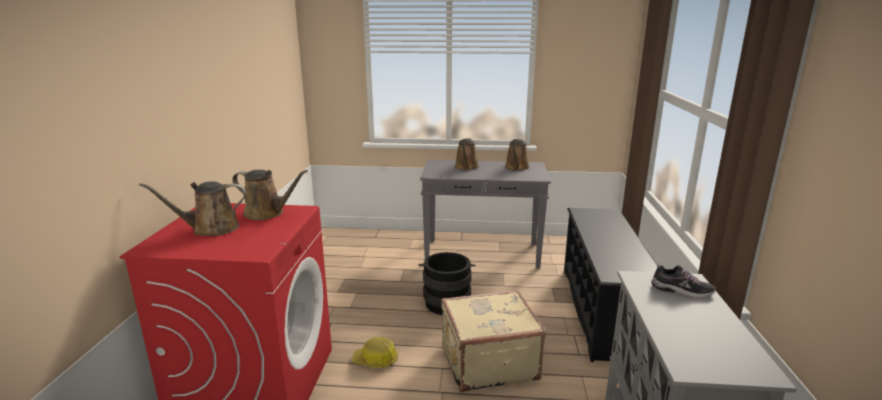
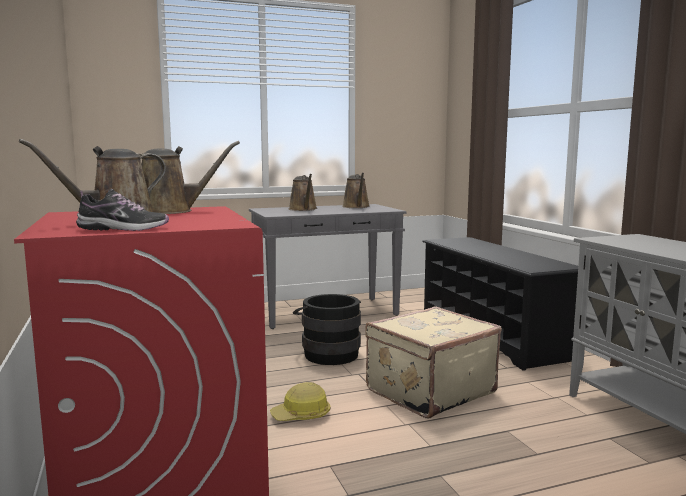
camera: 25 degrees left, 10 degrees down
shoe [651,263,715,298] -> shoe moved to [76,189,169,231]

